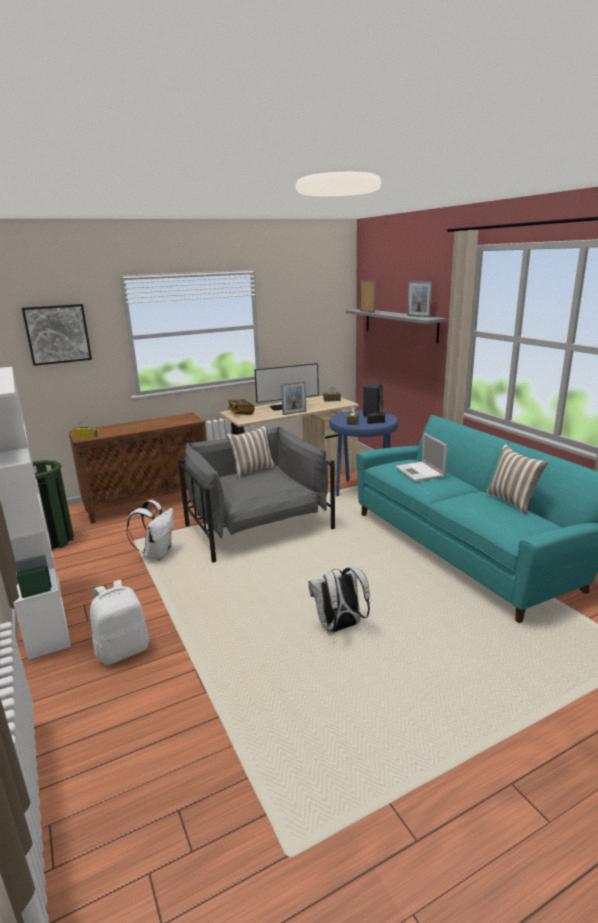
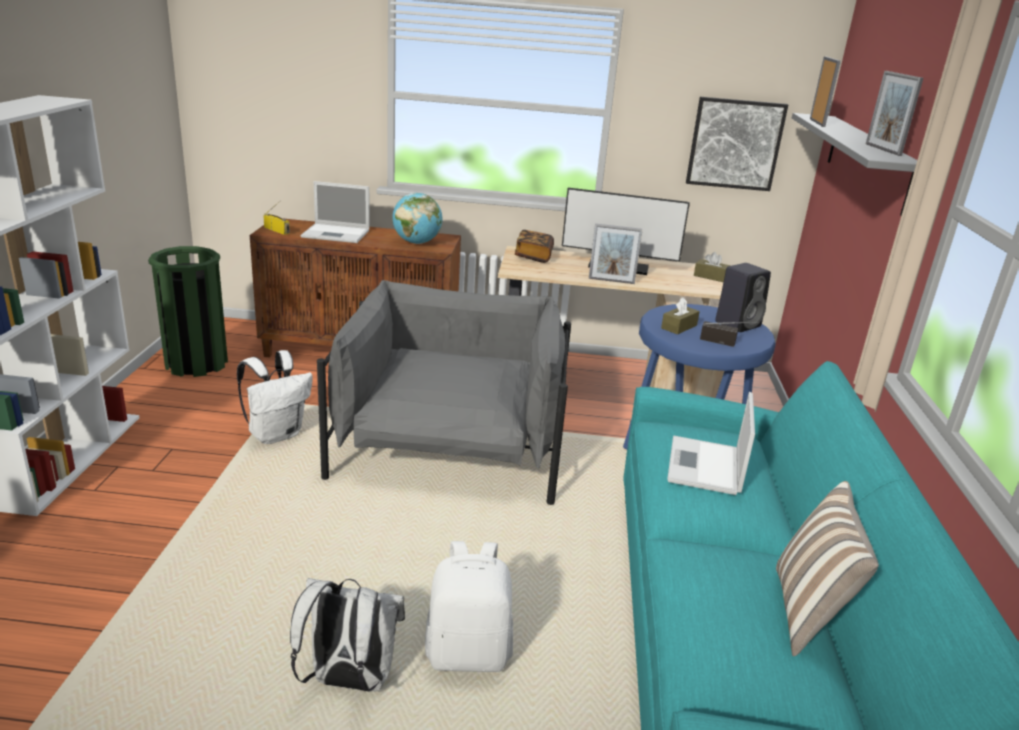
camera: 30 degrees right, 5 degrees up
picture [22,304,92,366] -> picture moved to [686,97,788,191]
white backpack [90,580,149,665] -> white backpack moved to [425,541,513,672]
pillow [226,425,276,478] -> none
none -> laptop [301,181,370,243]
none -> globe [392,193,443,244]

